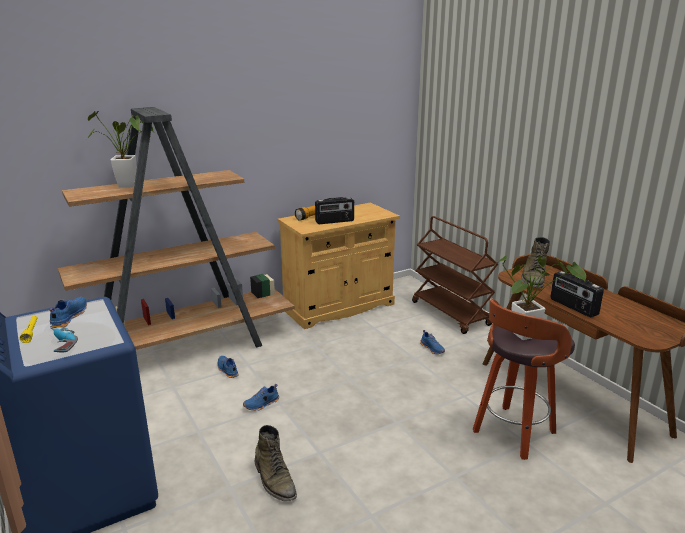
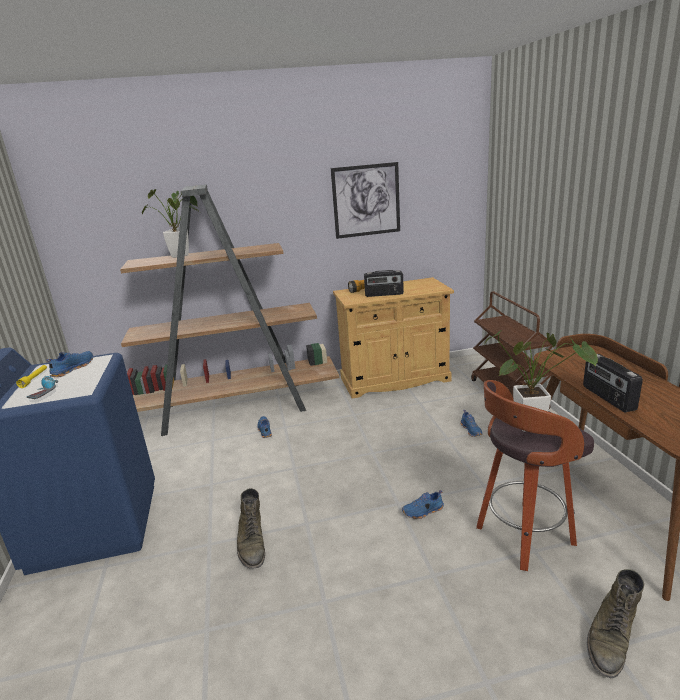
camera: 20 degrees right, 0 degrees up
blue shoe [243,384,279,411] -> blue shoe moved to [402,490,444,519]
green boot [521,237,550,288] -> green boot moved to [586,569,644,678]
none -> picture [331,162,400,239]

